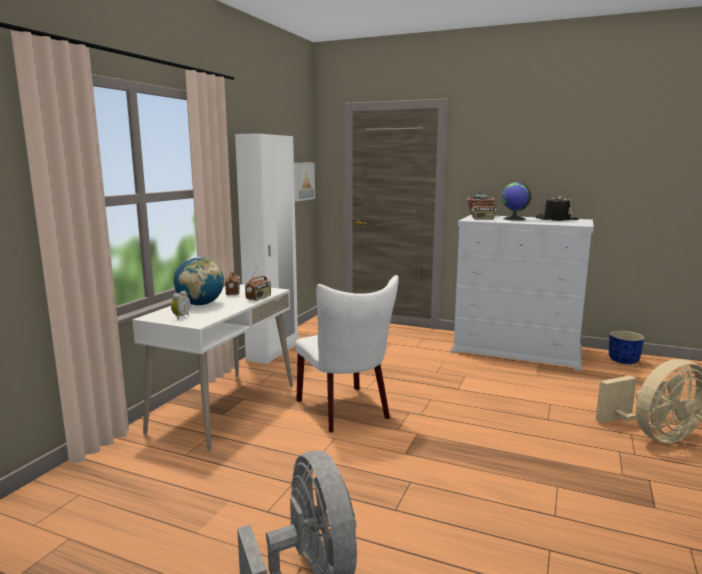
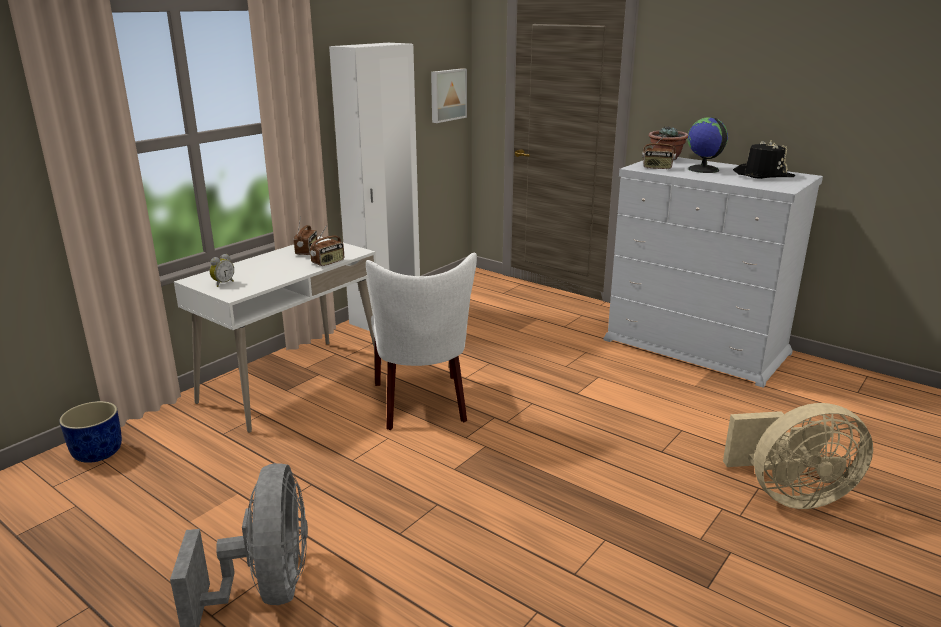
camera: 15 degrees right, 10 degrees up
globe [174,257,224,305] -> none
blue planter [609,331,644,364] -> blue planter moved to [59,401,122,463]

